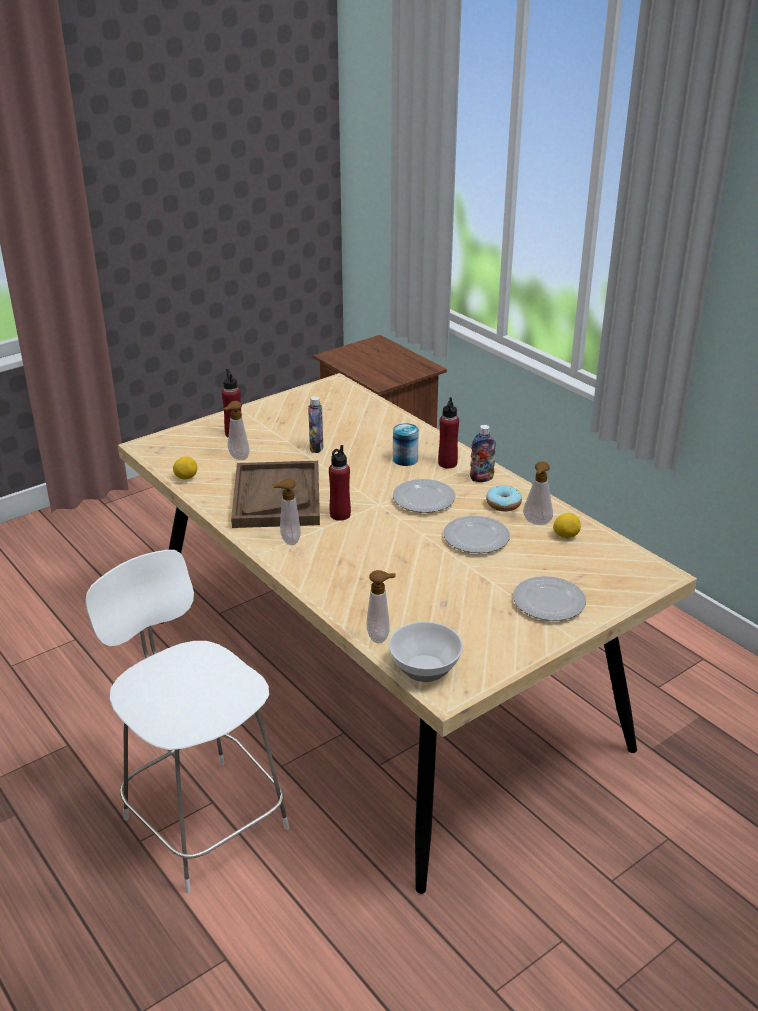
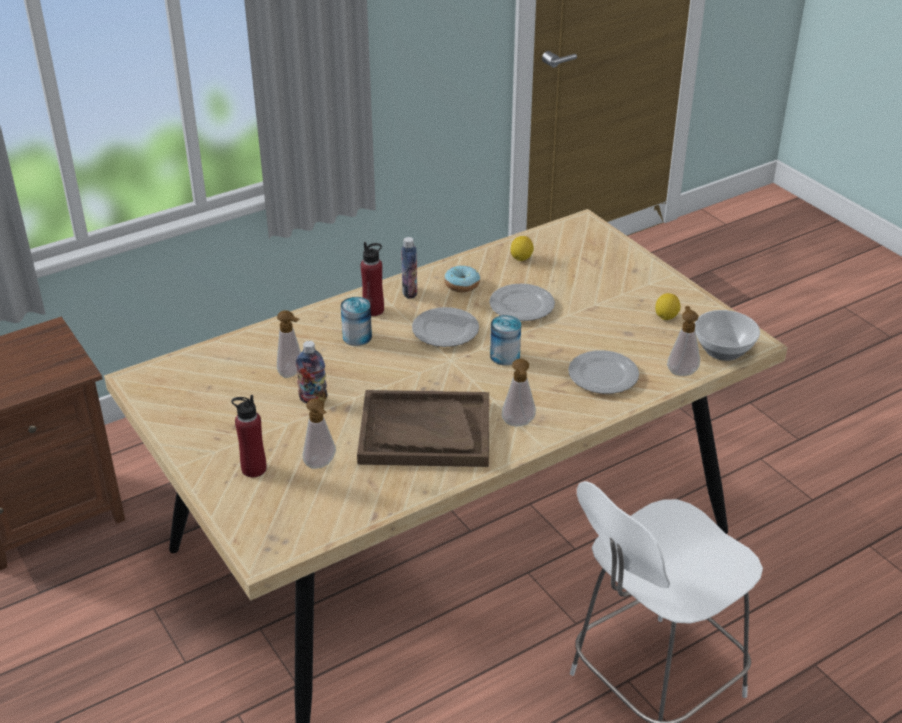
camera: 85 degrees left, 5 degrees up
lemon [173,456,197,479] -> lemon moved to [655,293,681,320]
red bottle [329,445,351,521] -> none
plate [513,576,586,621] -> plate moved to [568,350,639,394]
soap dispenser [523,461,553,525] -> soap dispenser moved to [277,310,301,378]
none -> can [490,315,521,365]

